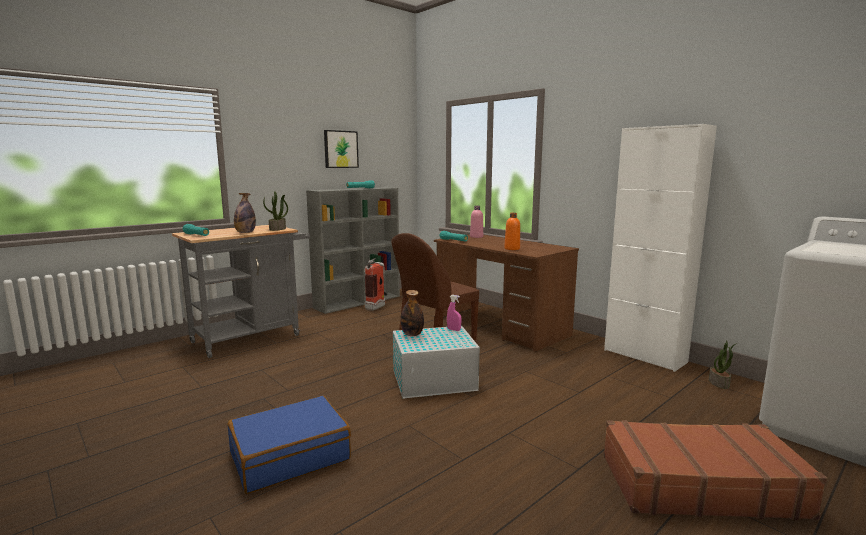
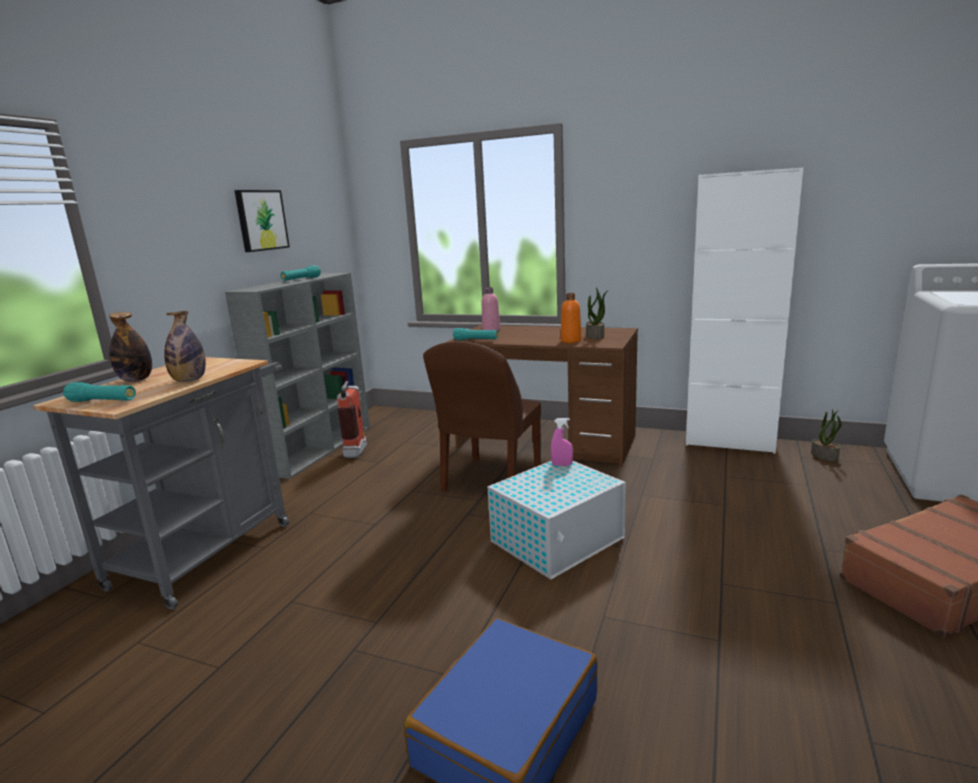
camera: 25 degrees left, 5 degrees up
potted plant [263,191,288,231] -> potted plant moved to [586,287,608,339]
bottle [401,290,424,336] -> bottle moved to [109,312,152,382]

